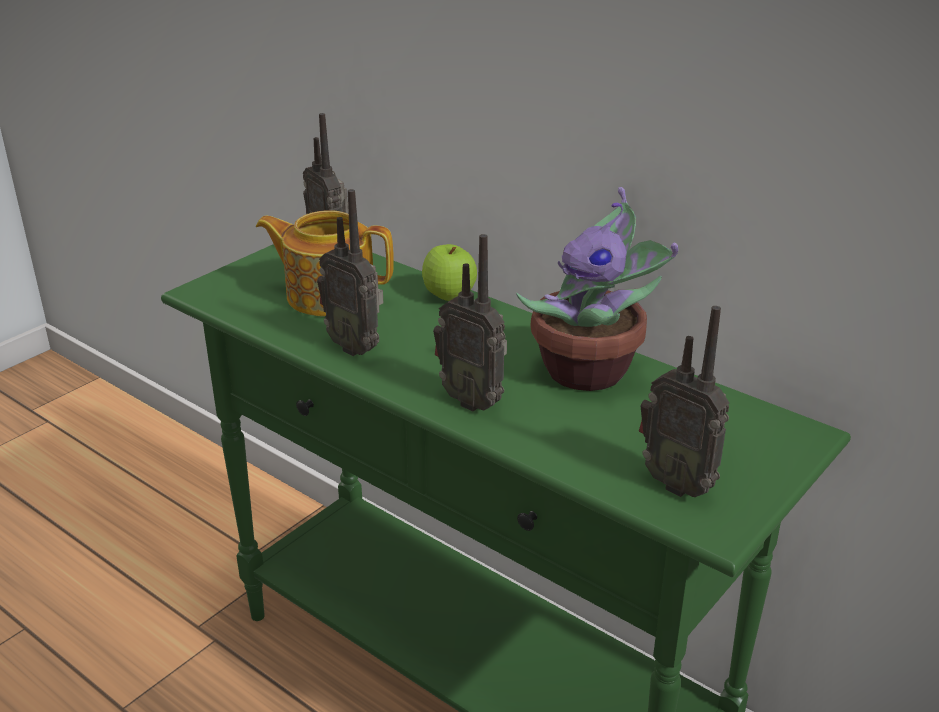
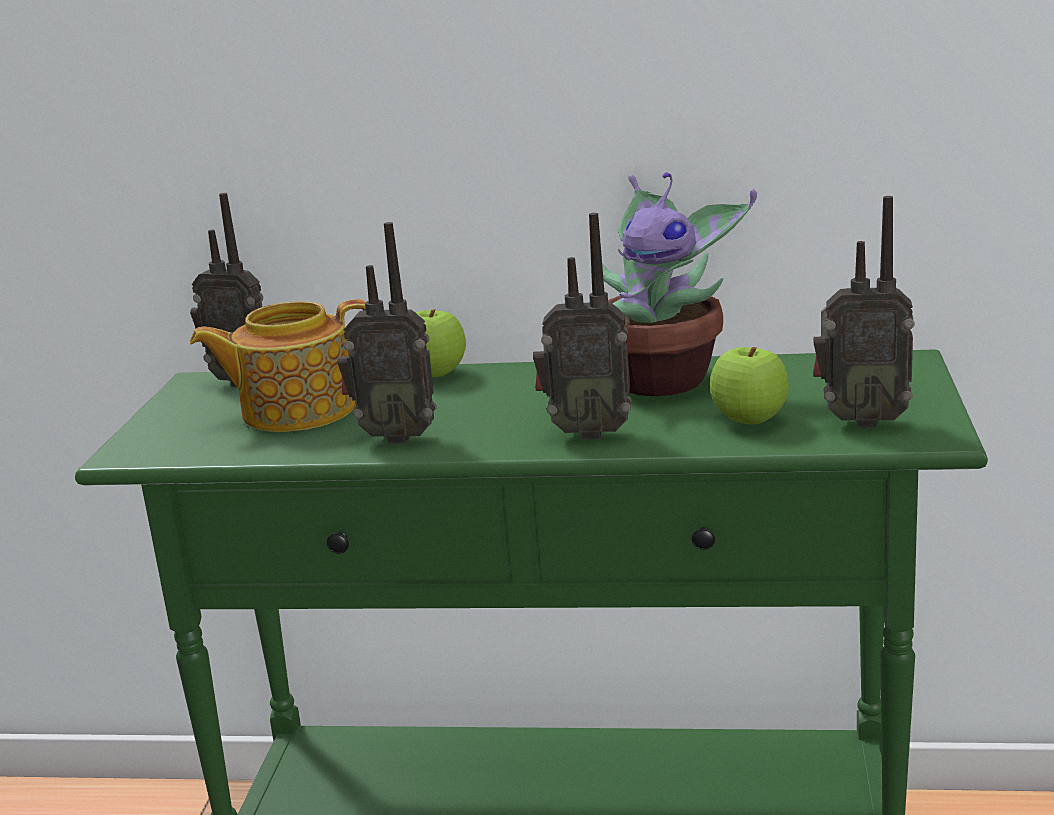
camera: 30 degrees left, 10 degrees down
none -> apple [710,347,789,425]

